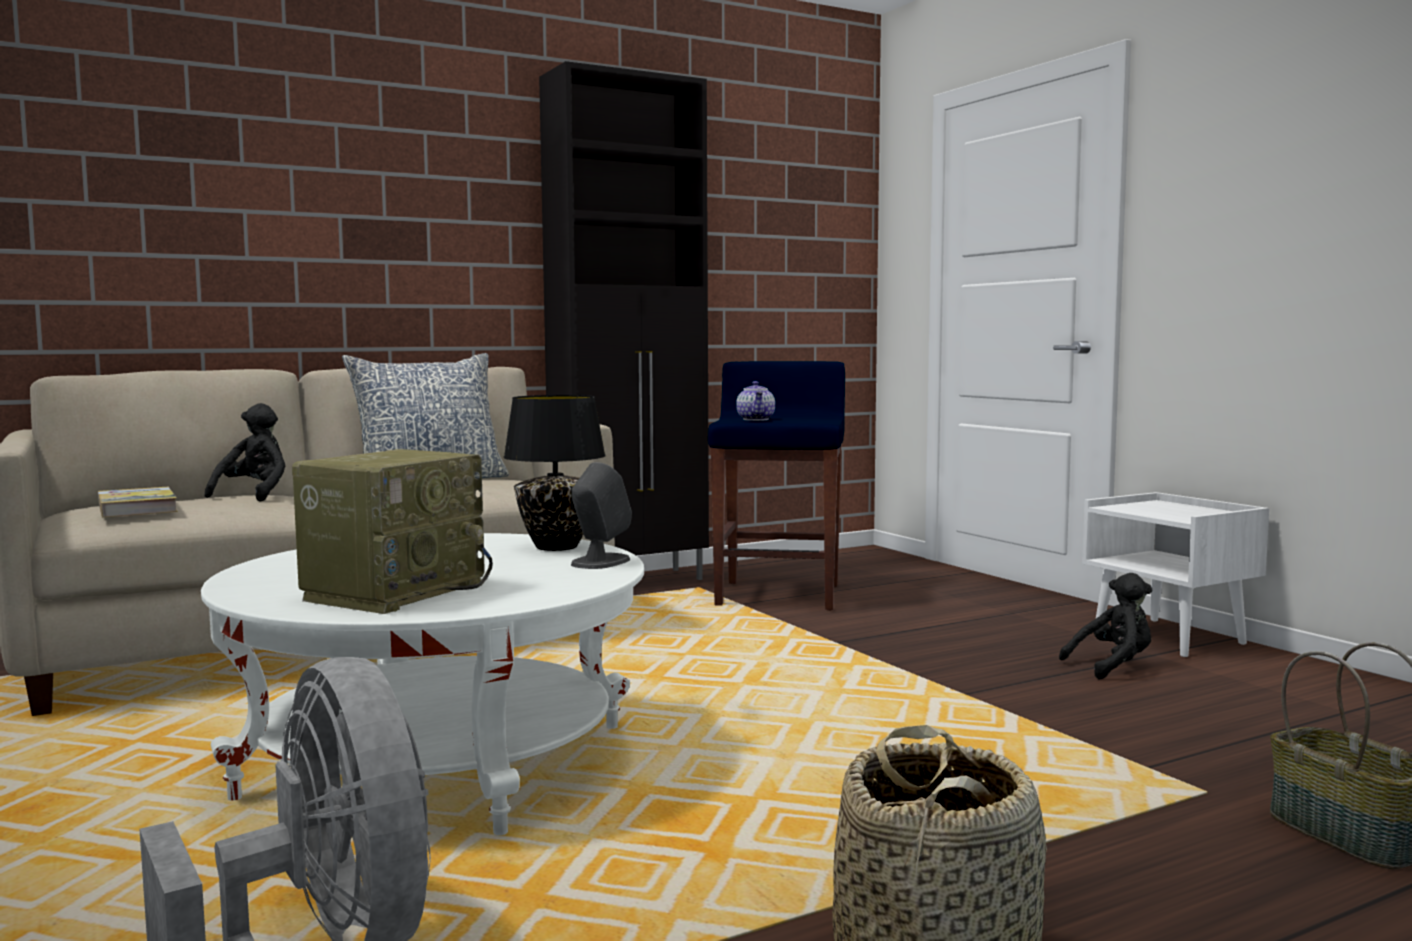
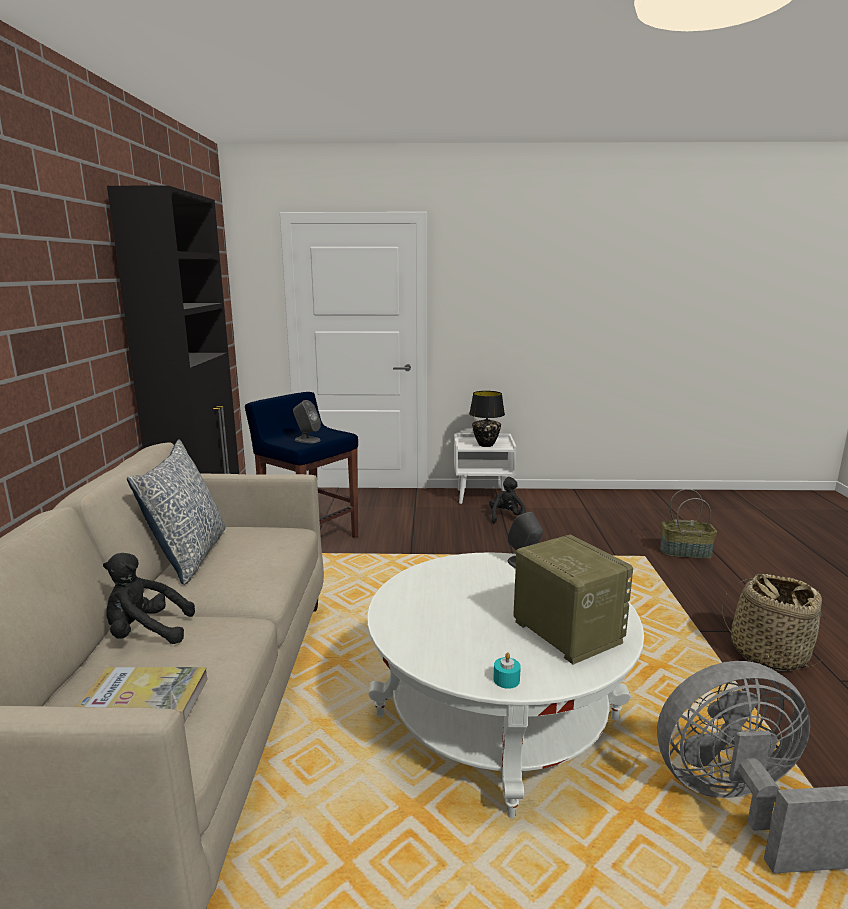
camera: 60 degrees left, 10 degrees up
black plush toy [205,403,286,502] -> black plush toy turned 45 degrees counterclockwise [103,553,195,644]
black table lamp [504,395,606,551] -> black table lamp moved to [469,391,505,447]
teapot [736,381,775,421] -> grey speaker [293,400,321,443]
none -> turquoise candle [493,653,521,689]

